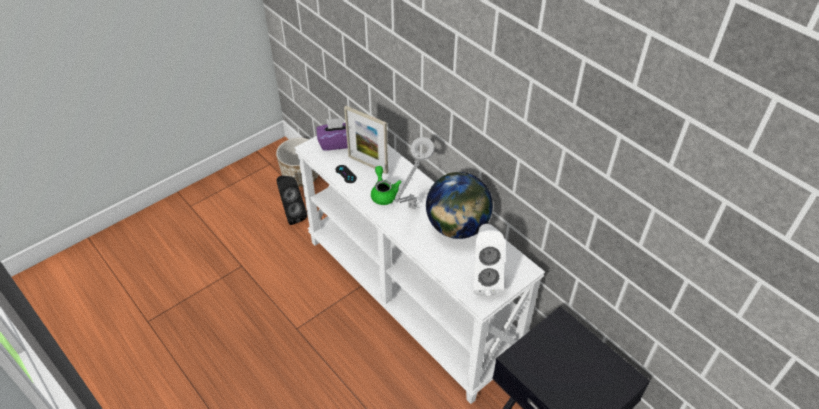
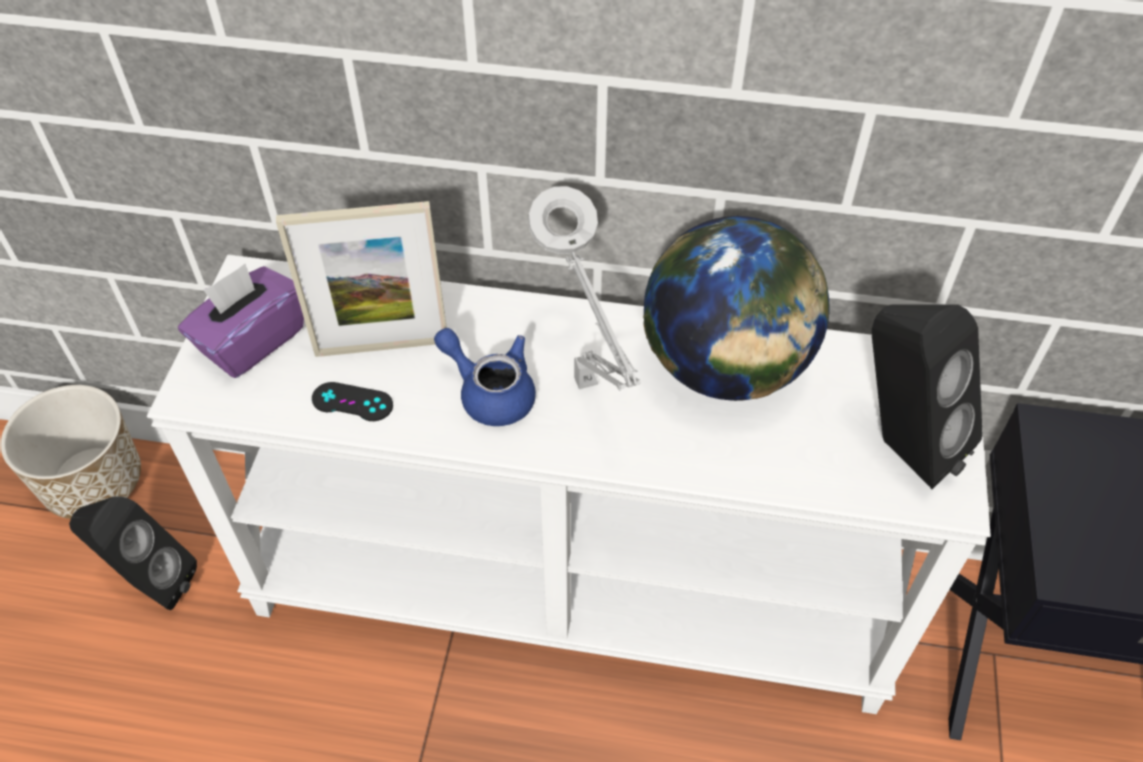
camera: 40 degrees left, 5 degrees up
green teapot [371,166,402,205] -> blue teapot [434,328,536,426]
white speaker [473,224,505,296] -> black speaker [872,304,983,489]

